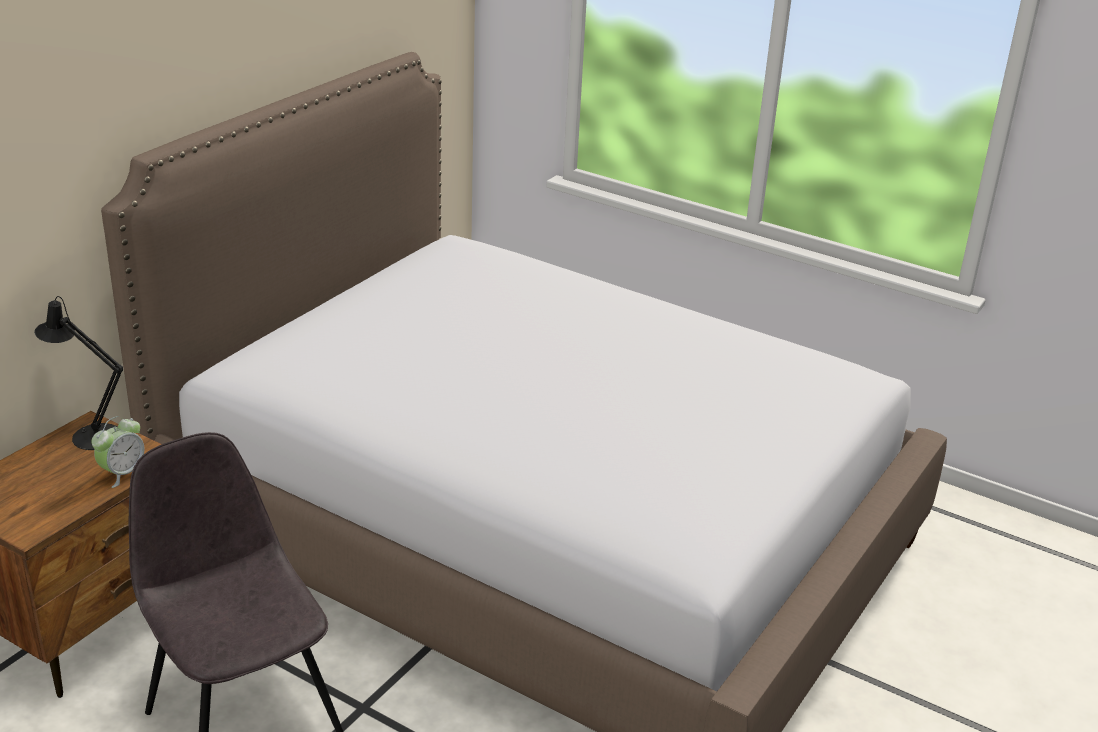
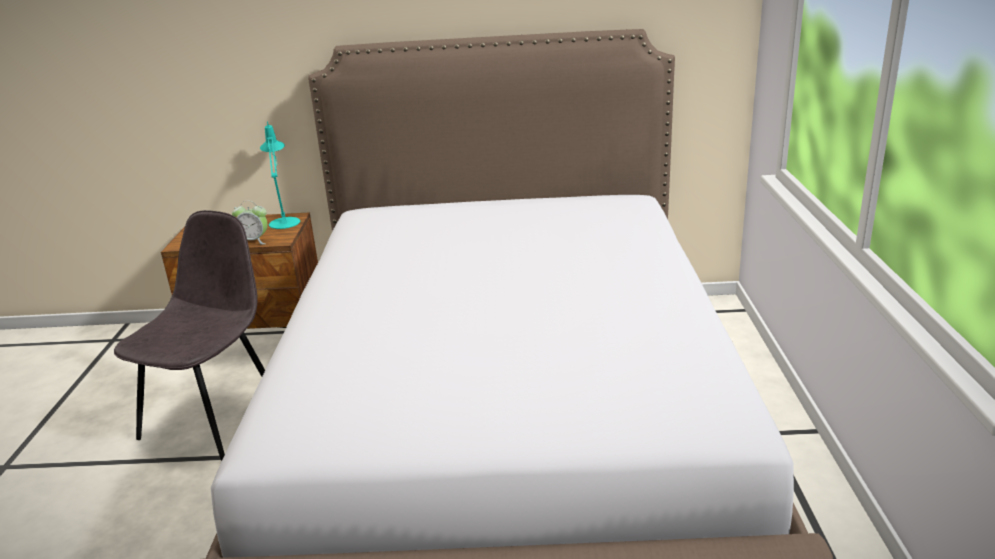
camera: 60 degrees right, 5 degrees down
black table lamp [34,296,123,450] -> turquoise table lamp [260,121,300,229]

